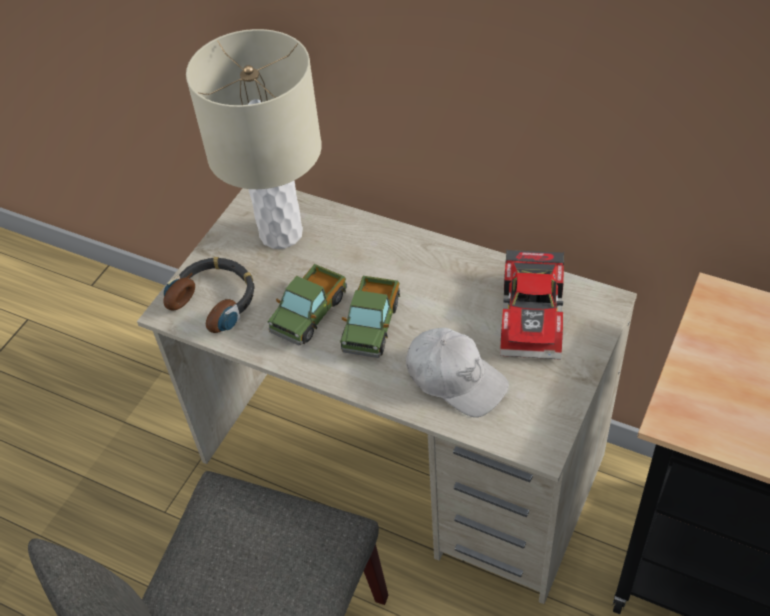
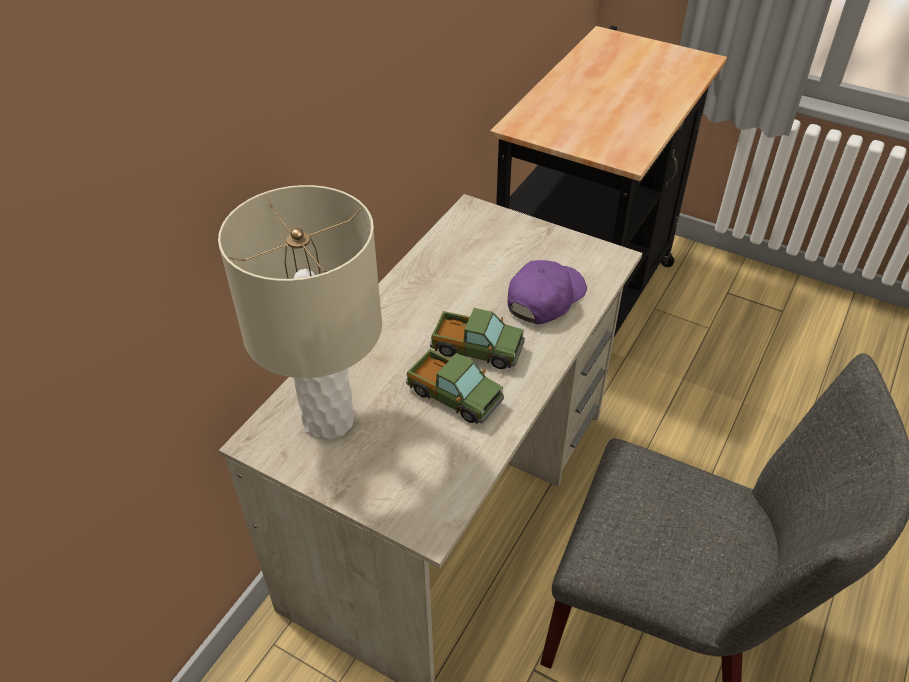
camera: 90 degrees left, 5 degrees down
headphones [163,257,255,333] -> none
white cap [406,328,509,417] -> purple cap [508,260,587,324]
toy car [500,249,564,360] -> none

